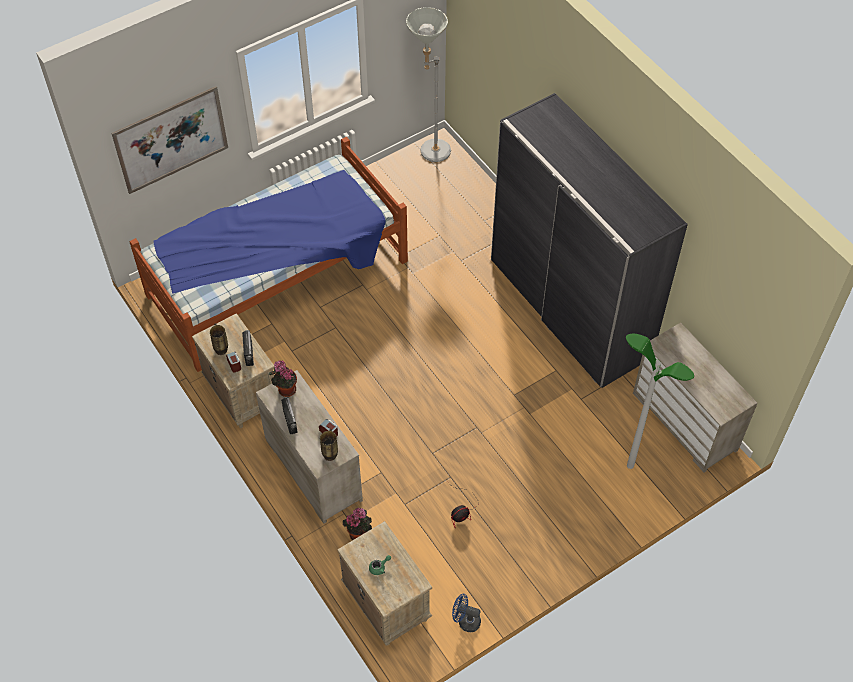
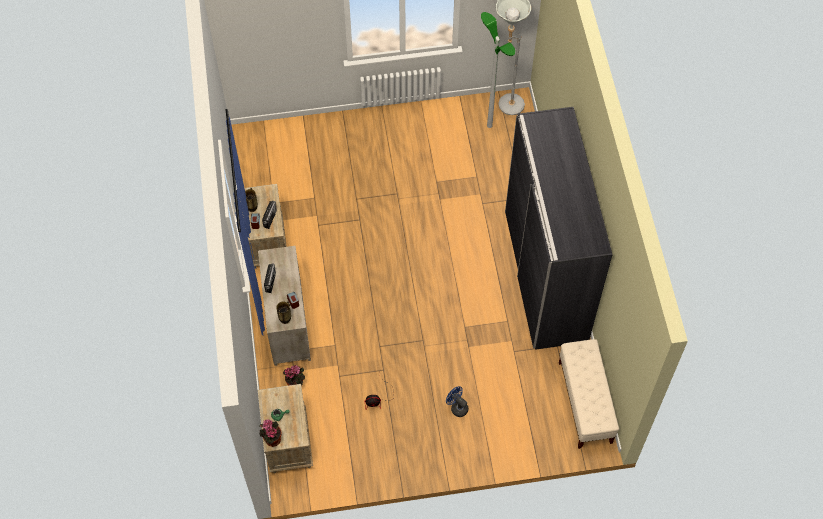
camera: 25 degrees right, 5 degrees up
picture [111,86,228,194] -> none
bed [129,137,408,372] -> none
potted plant [269,360,297,397] -> potted plant moved to [259,419,281,447]
blue fan [452,594,481,632] -> blue fan moved to [446,386,468,417]
floor lamp [626,334,694,469] -> floor lamp moved to [481,12,515,128]
beige dresser [633,323,757,472] -> beige bench [559,339,619,449]

